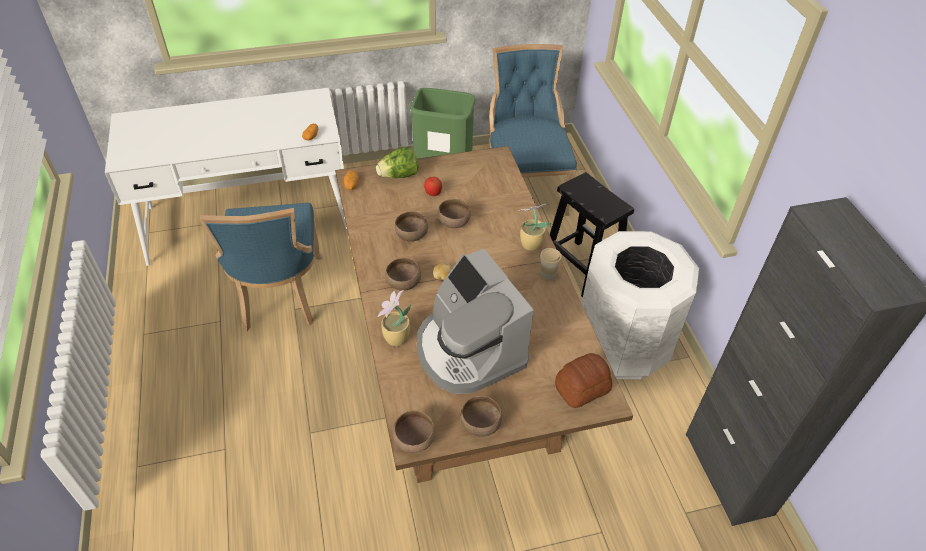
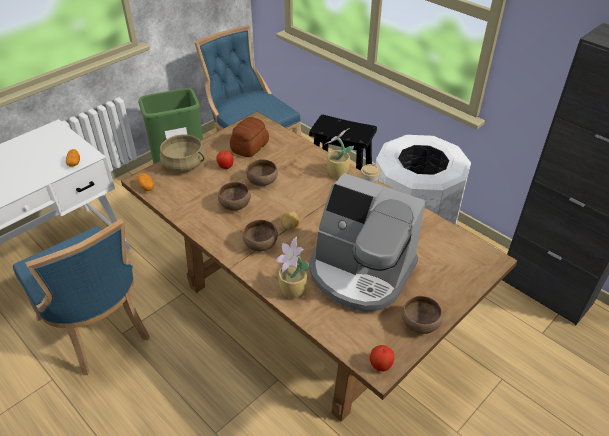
camera: 30 degrees left, 5 degrees down
lettuce [376,147,419,178] -> beige cooking pot [160,134,205,172]
brown bowl [393,410,435,453] -> apple [370,345,394,371]
bread [555,353,612,408] -> bread moved to [230,117,269,157]

